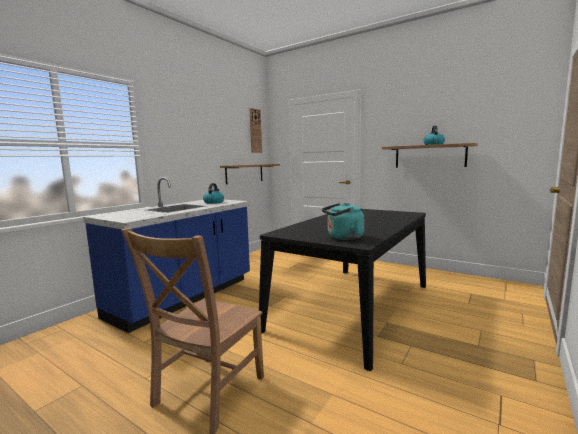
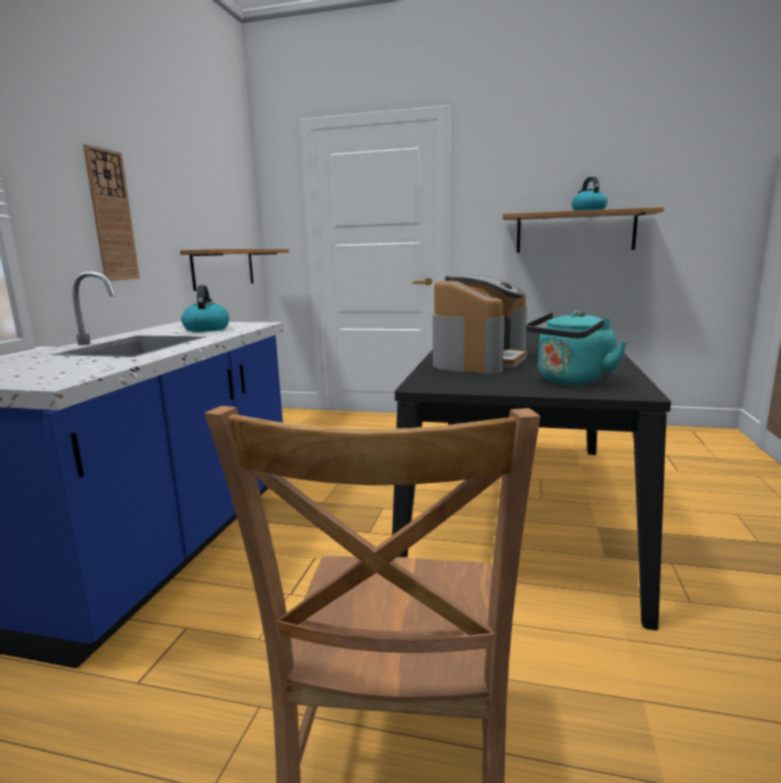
camera: 20 degrees left, 5 degrees up
wall clock [249,108,262,153] -> wall clock moved to [83,144,140,281]
none -> coffee machine [433,275,527,374]

